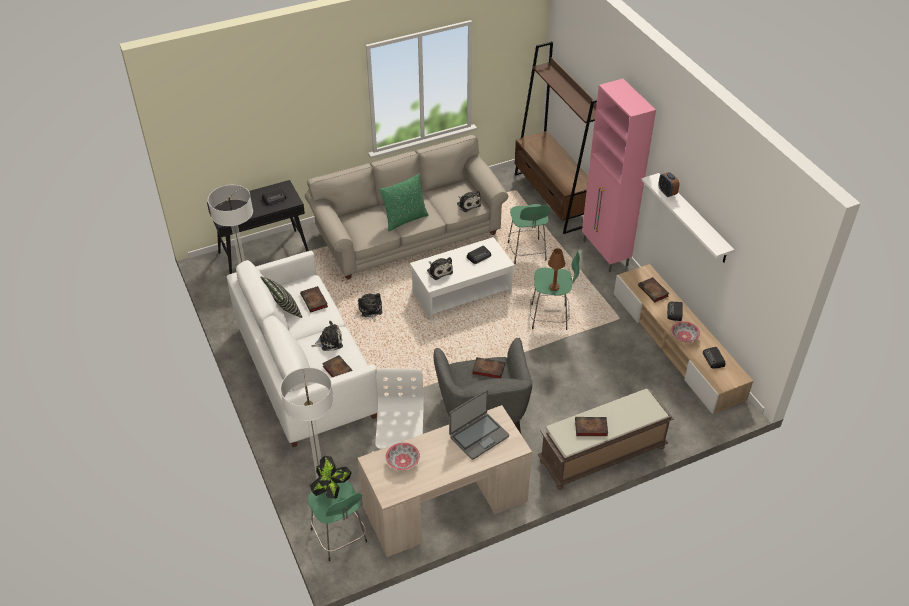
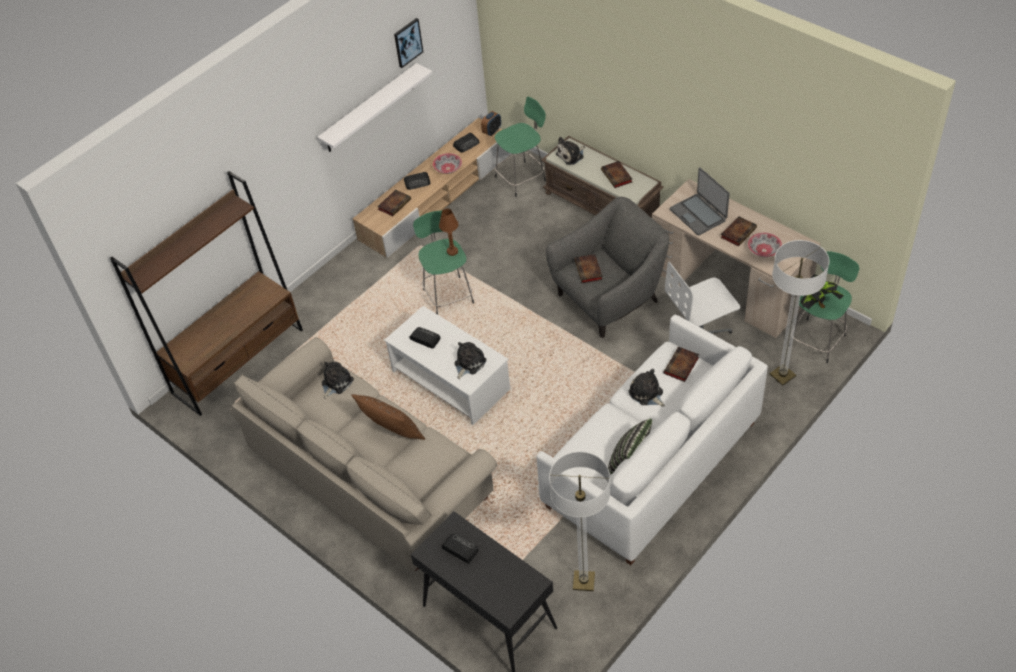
camera: 110 degrees left, 5 degrees up
book [300,286,328,312] -> book moved to [721,216,757,246]
plush toy [358,293,382,322] -> plush toy moved to [556,137,585,165]
green pillow [379,173,429,231] -> brown pillow [351,394,425,440]
laptop [449,390,509,460] -> laptop turned 150 degrees counterclockwise [670,167,729,235]
green stool [508,204,550,264] -> green stool moved to [495,97,546,197]
pink cabinet [582,79,656,272] -> none
alarm clock [658,172,680,197] -> alarm clock moved to [481,111,501,136]
none -> picture [394,18,423,68]

